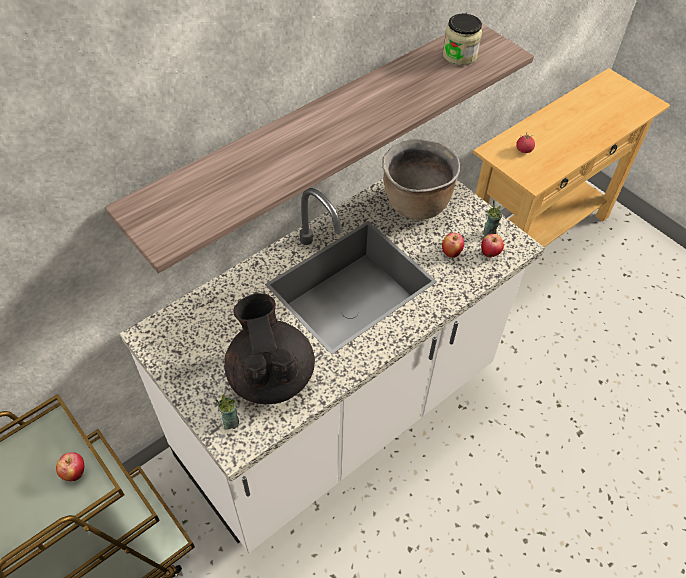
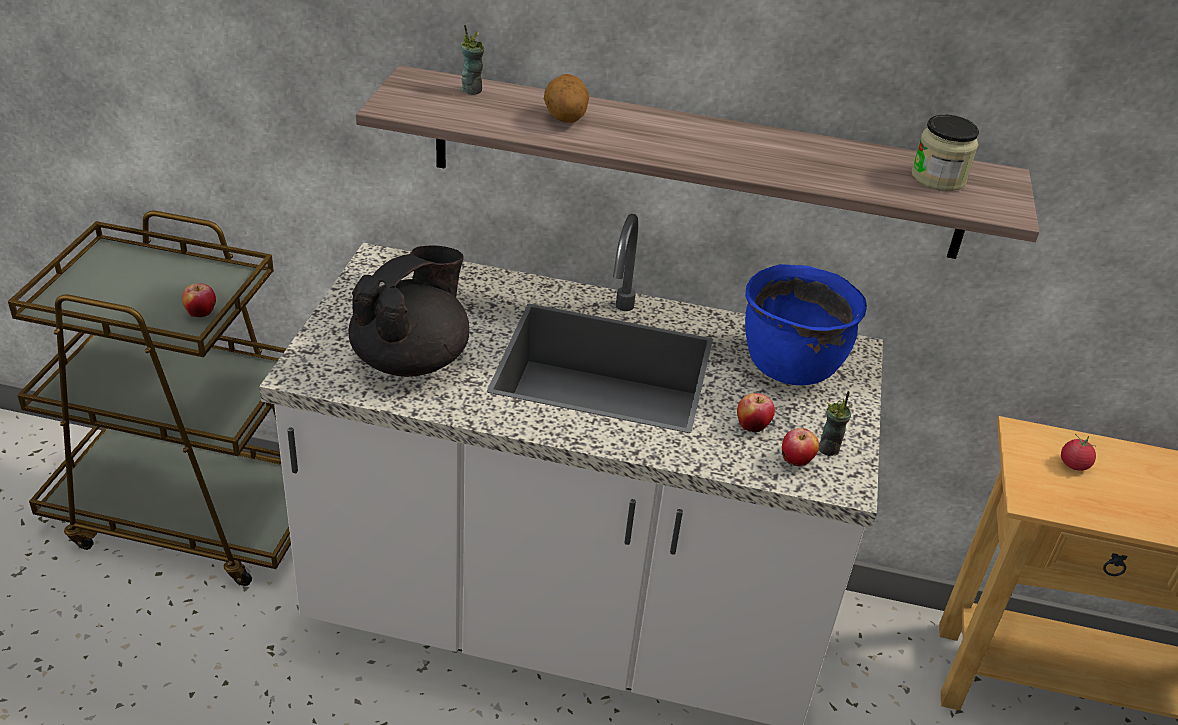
camera: 50 degrees right, 15 degrees down
cup [215,394,239,429] -> cup moved to [461,25,484,95]
brown cooking pot [382,139,460,220] -> blue cooking pot [745,264,867,385]
none -> potato [544,74,589,123]

